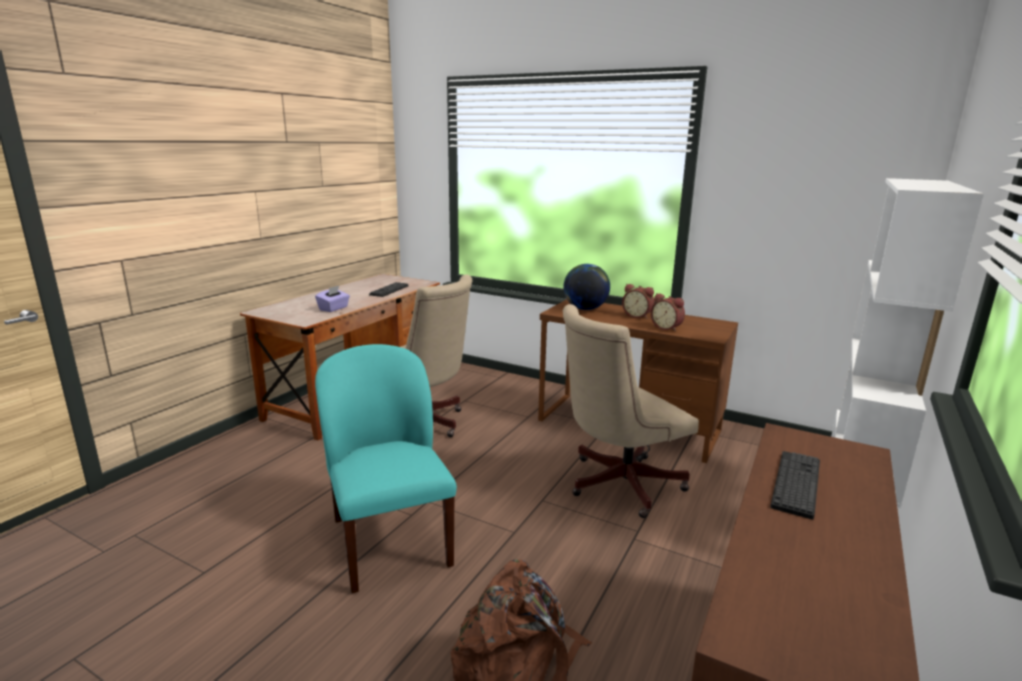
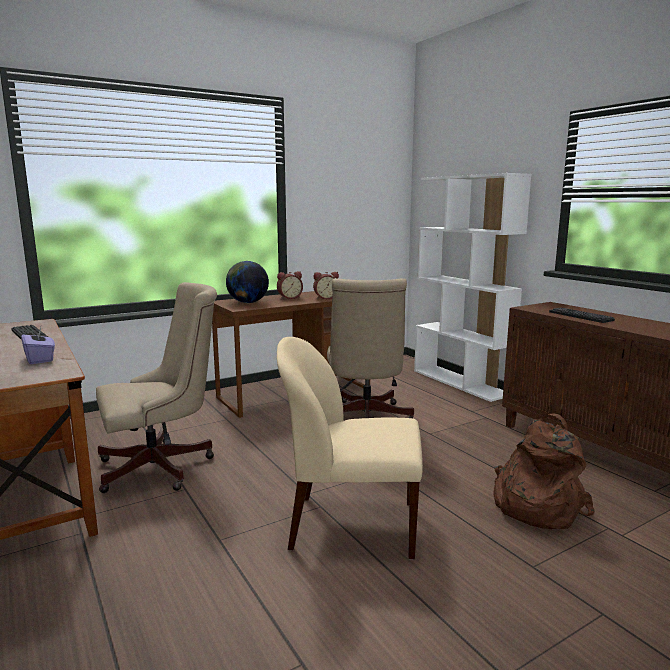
camera: 60 degrees left, 5 degrees down
turquoise chair [315,344,457,593] -> beige chair [277,337,423,559]

